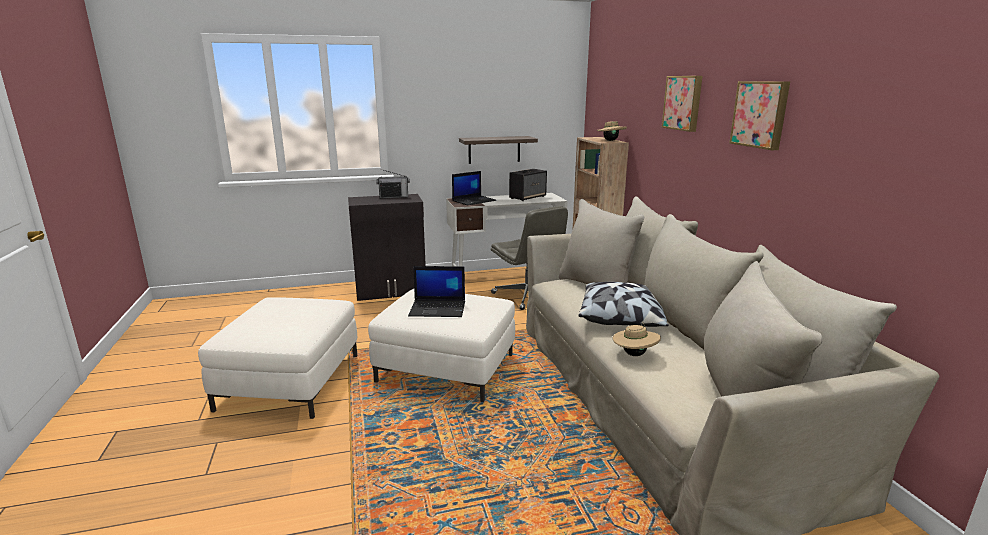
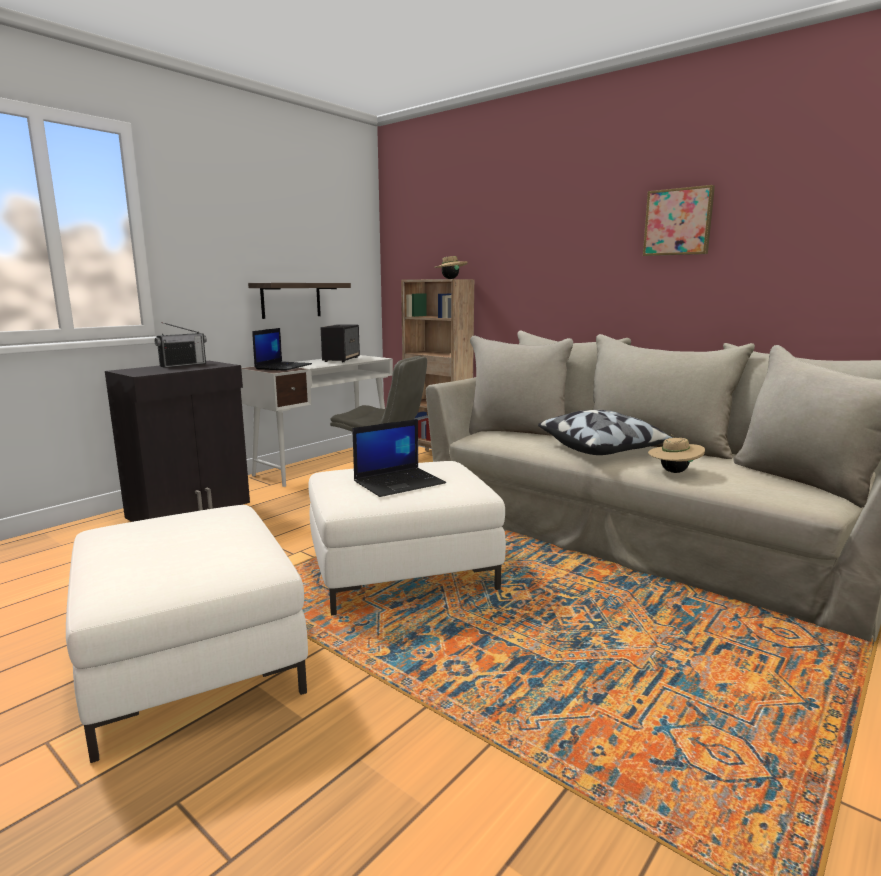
camera: 35 degrees left, 5 degrees down
picture [662,76,702,132] -> none

